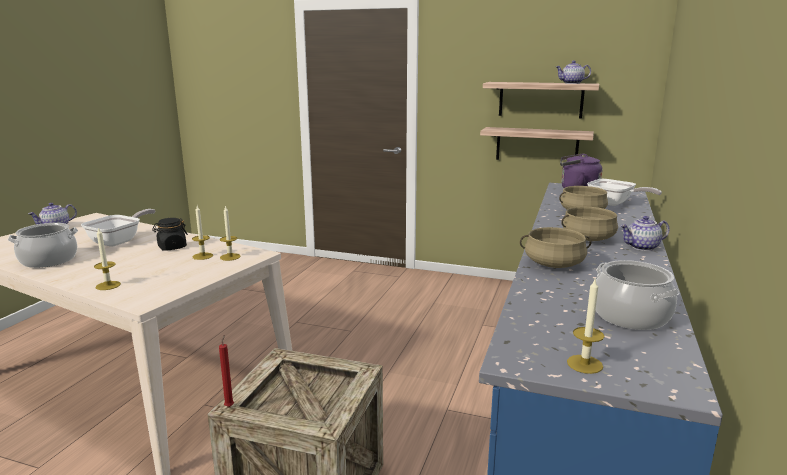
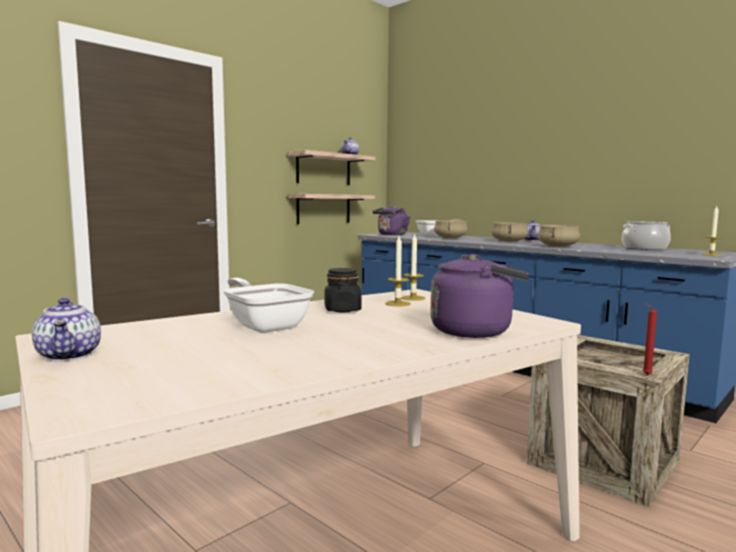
camera: 65 degrees left, 10 degrees down
cooking pot [8,223,78,268] -> none
candle [94,227,121,290] -> purple kettle [430,254,529,338]

